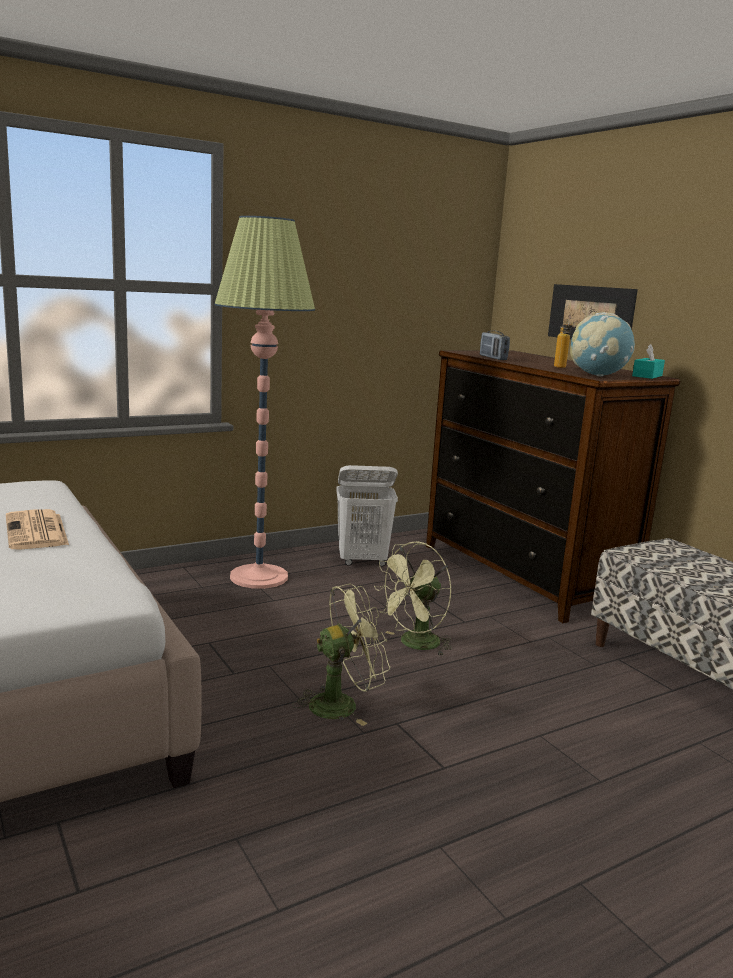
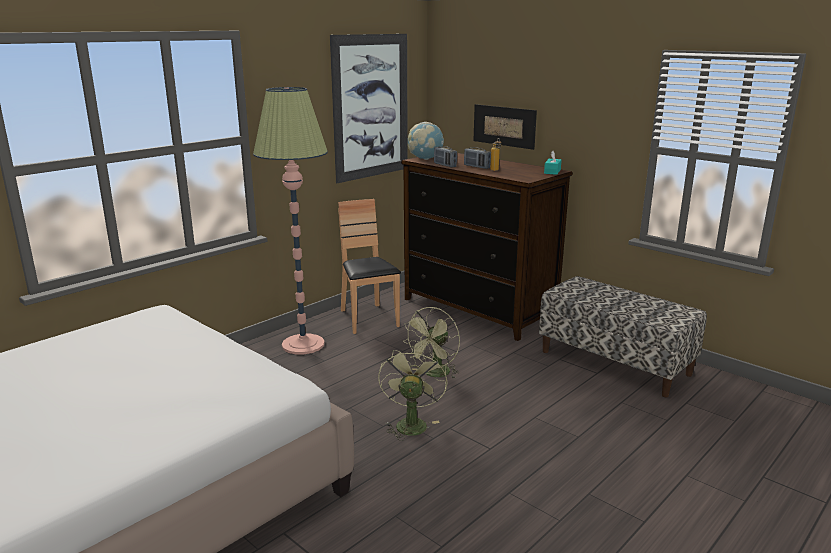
camera: 15 degrees left, 5 degrees up
newspaper [6,509,69,549] -> none
green fan [292,584,390,726] -> green fan turned 45 degrees counterclockwise [378,346,448,441]
white laundry basket [336,465,398,566] -> brown chair [338,199,401,334]
globe [570,312,635,376] -> globe moved to [408,122,444,160]
none -> picture [330,34,408,183]
none -> radio [464,147,491,169]

